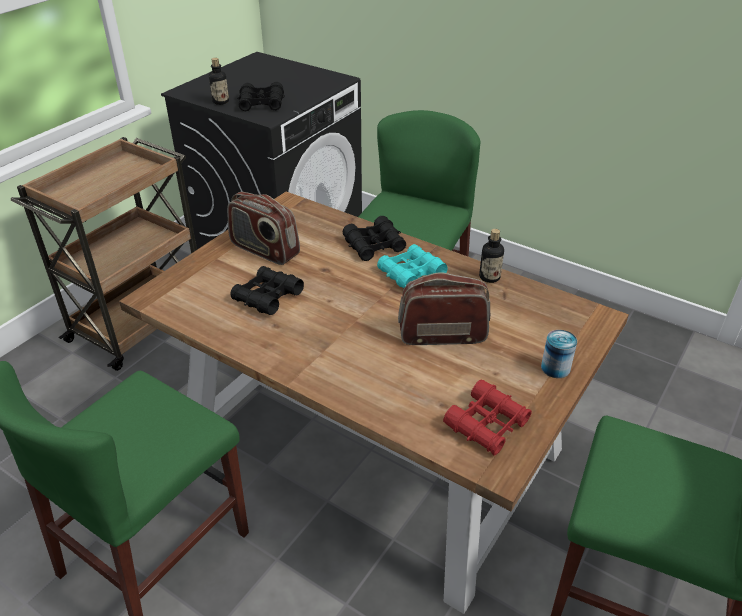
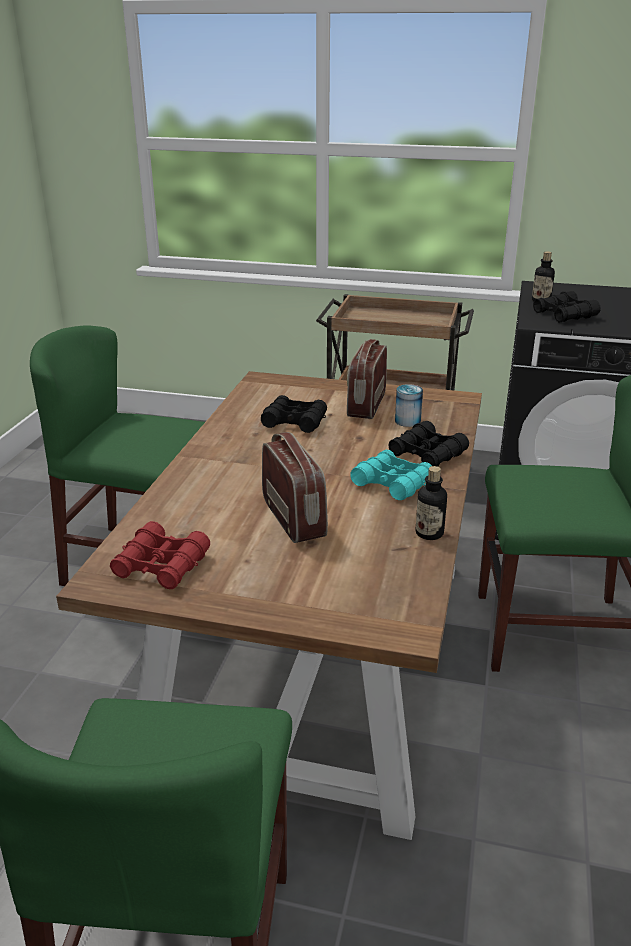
camera: 70 degrees right, 10 degrees down
can [541,330,577,378] -> can moved to [395,384,423,427]

